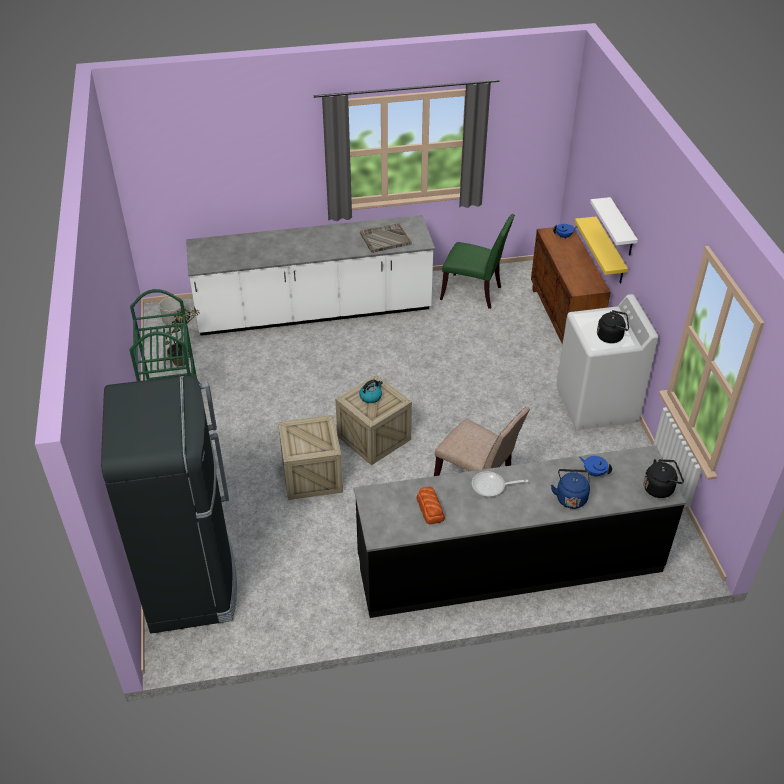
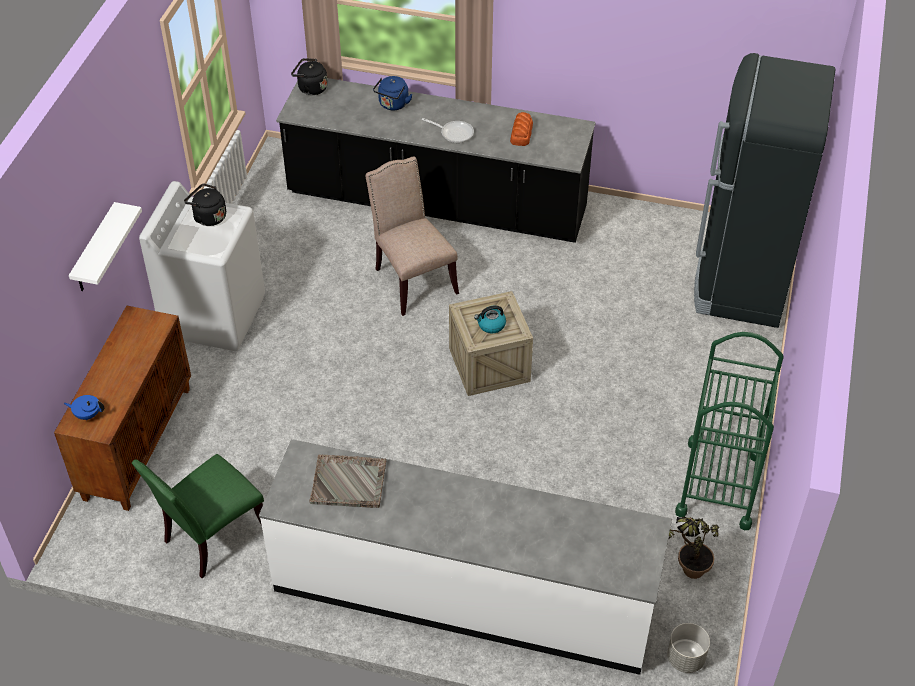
camera: 155 degrees left, 5 degrees up
crate [278,415,343,500] -> none
green chair [440,214,515,309] -> green chair turned 90 degrees counterclockwise [132,454,264,578]
yellow shelf [575,216,628,284] -> none
blue teapot [579,456,612,476] -> none

